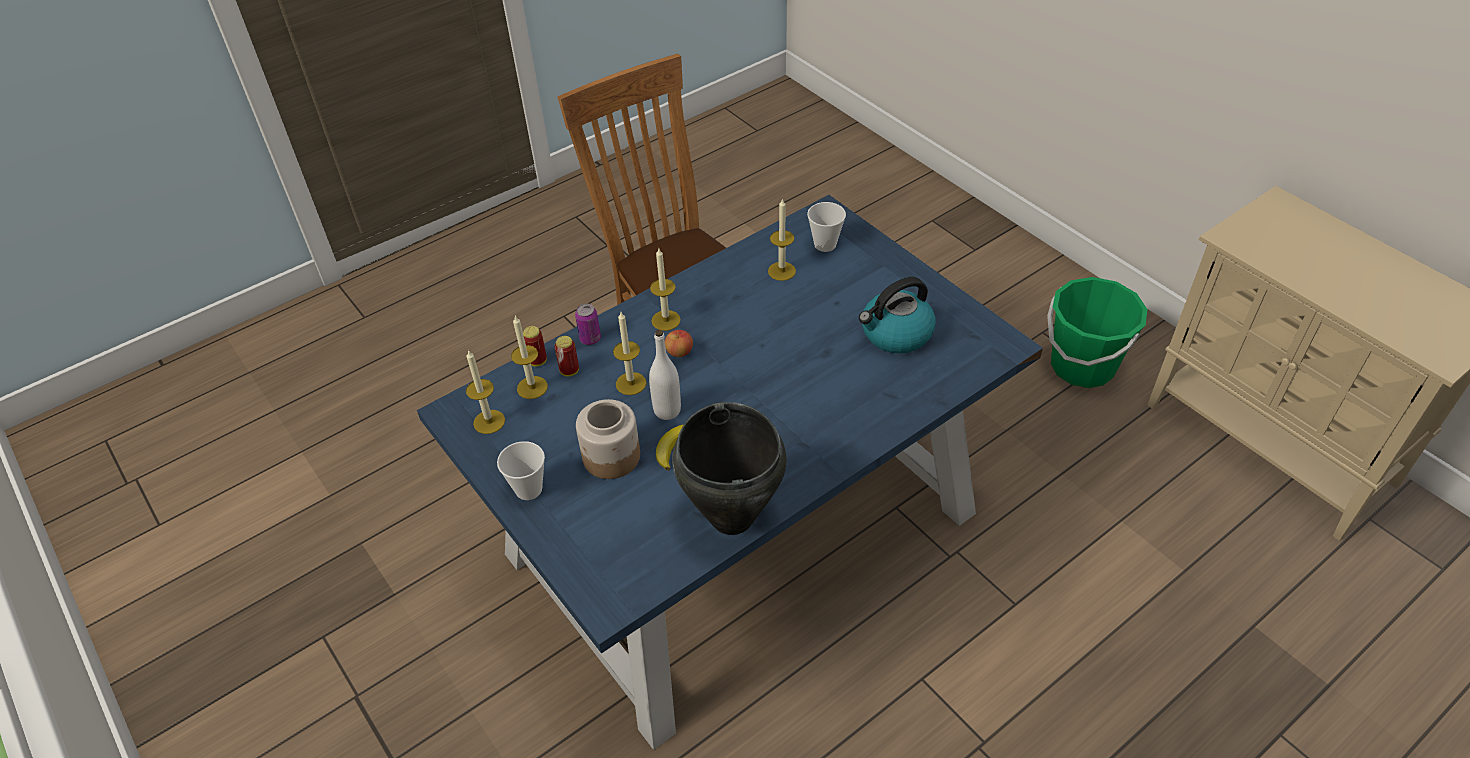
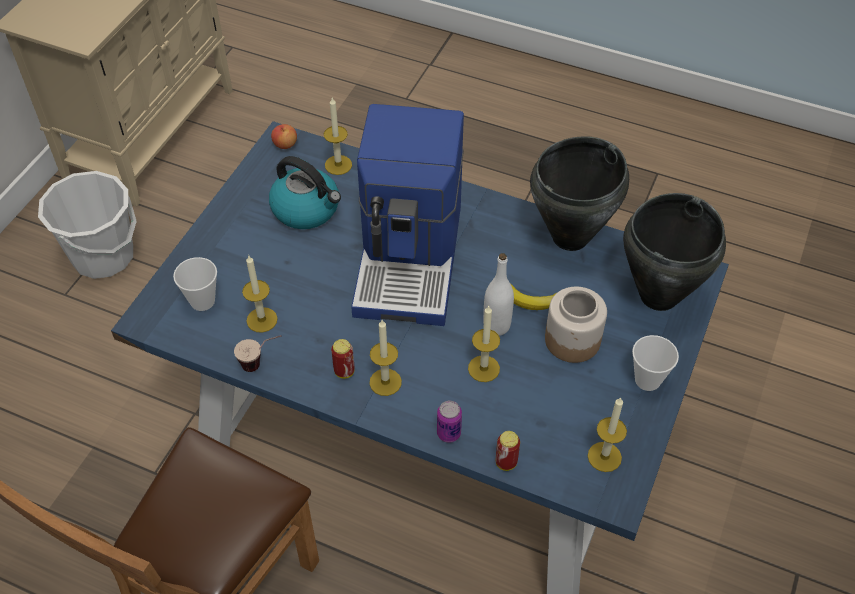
camera: 120 degrees left, 5 degrees up
candle [511,316,548,399] -> candle moved to [324,98,352,175]
can [554,336,579,376] -> can moved to [331,339,355,379]
apple [665,330,693,357] -> apple moved to [271,124,297,149]
green bucket [1047,277,1148,388] -> white bucket [38,171,137,279]
none -> cup [234,335,281,372]
none -> coffee machine [351,104,464,326]
none -> black cooking pot [623,193,726,311]

